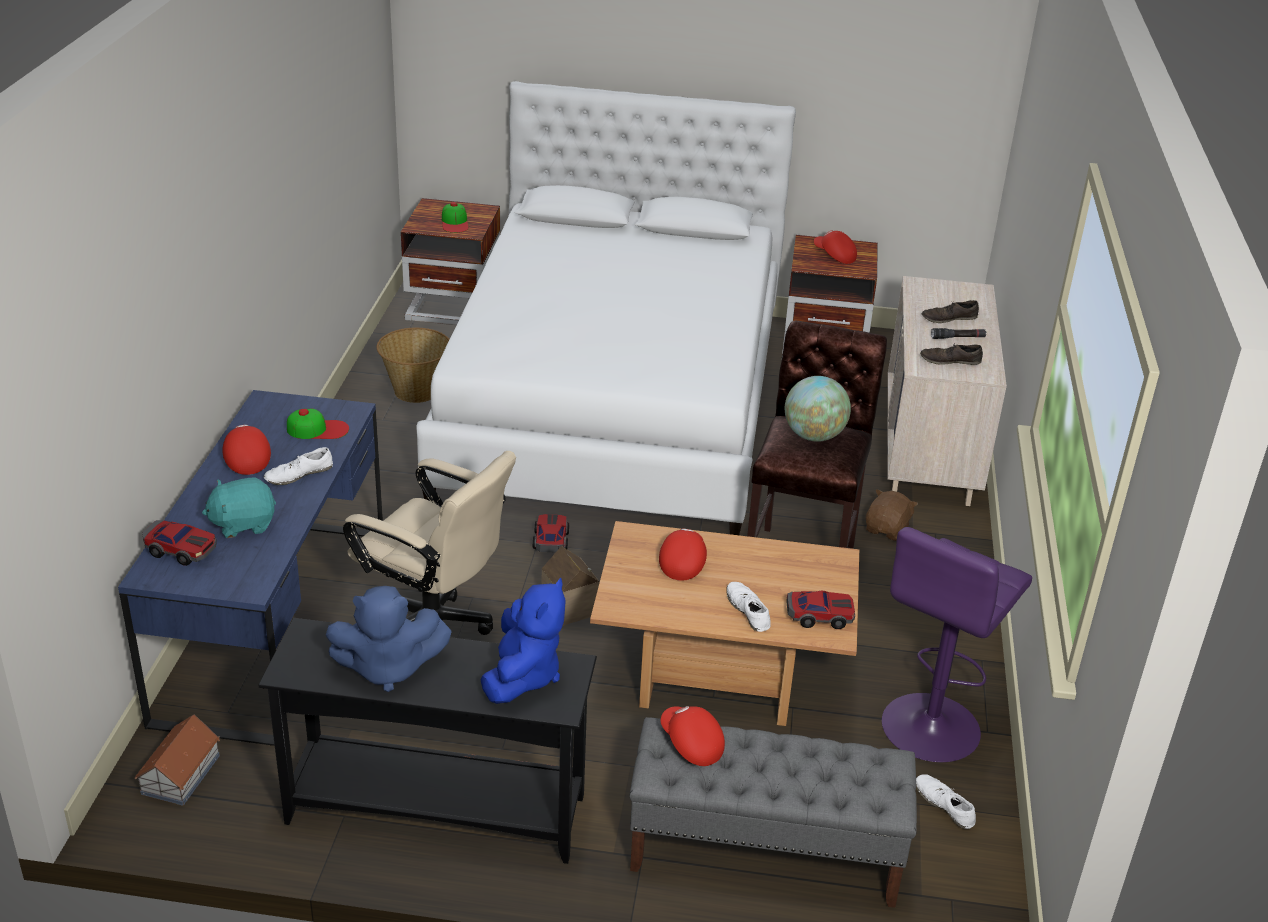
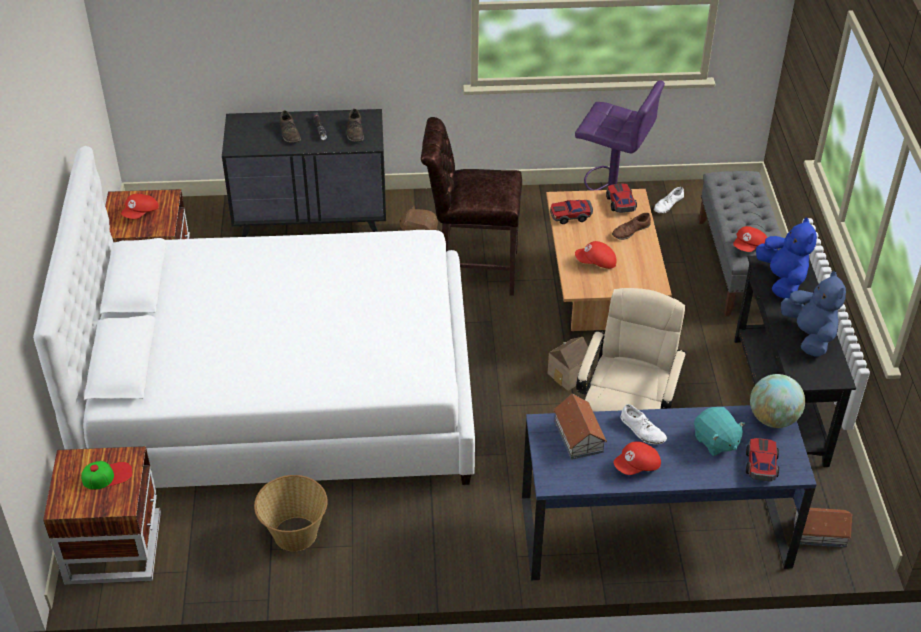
camera: 100 degrees left, 10 degrees up
cap [287,408,349,439] -> toy house [554,394,607,459]
blue plush toy [481,578,566,704] -> blue plush toy turned 75 degrees clockwise [756,217,817,299]
toy car [533,514,569,553] -> toy car moved to [550,200,593,224]
white shoe [726,582,771,632] -> brown shoe [612,213,651,240]
globe [785,376,851,442] -> globe moved to [750,374,805,428]
beige dresser [888,276,1007,506] -> black dresser [222,109,386,237]

